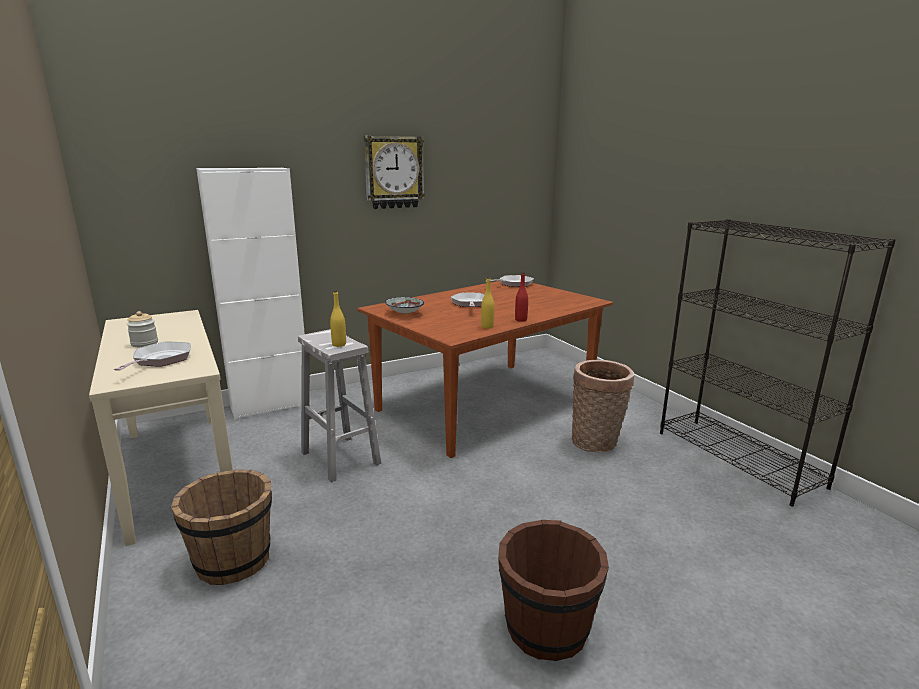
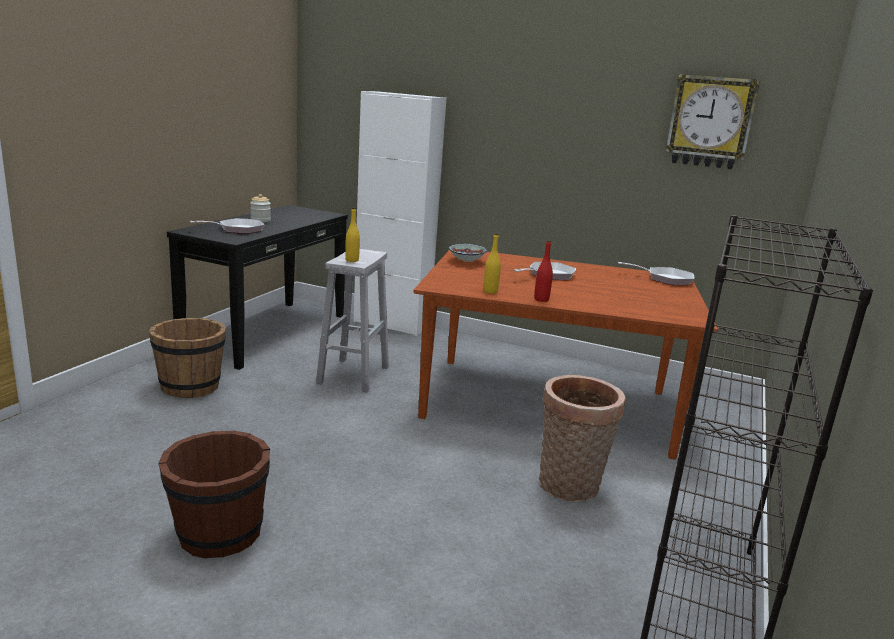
camera: 50 degrees right, 0 degrees up
beige console table [89,310,233,546] -> black console table [167,205,348,370]
wall clock [364,136,425,209] -> wall clock moved to [666,74,760,170]

